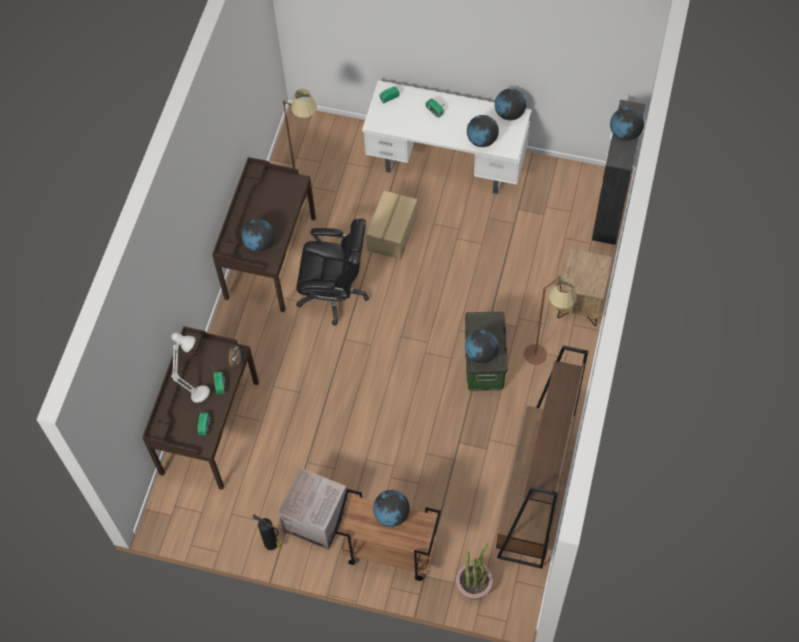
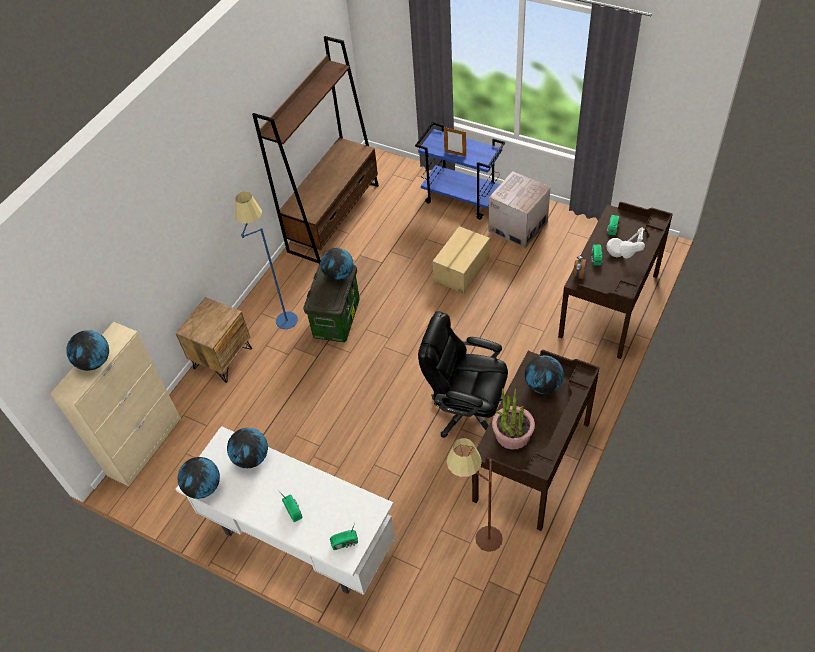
camera: 165 degrees left, 10 degrees down
fire extinguisher [252,514,281,550] -> none
brown cart [334,489,441,581] -> blue cart [415,122,505,220]
cardboard box [366,190,418,260] -> cardboard box moved to [432,226,490,294]
globe [373,490,410,527] -> picture frame [444,127,466,157]
potted plant [456,543,493,600] -> potted plant moved to [492,388,535,449]
brown floor lamp [524,275,577,365] -> blue floor lamp [235,192,298,329]
black cabinet [592,100,646,245] -> beige cabinet [50,322,181,487]

